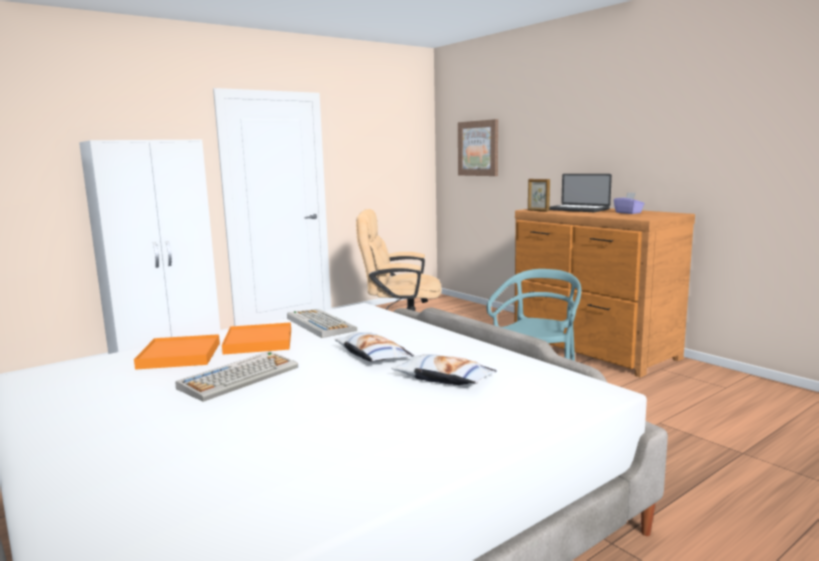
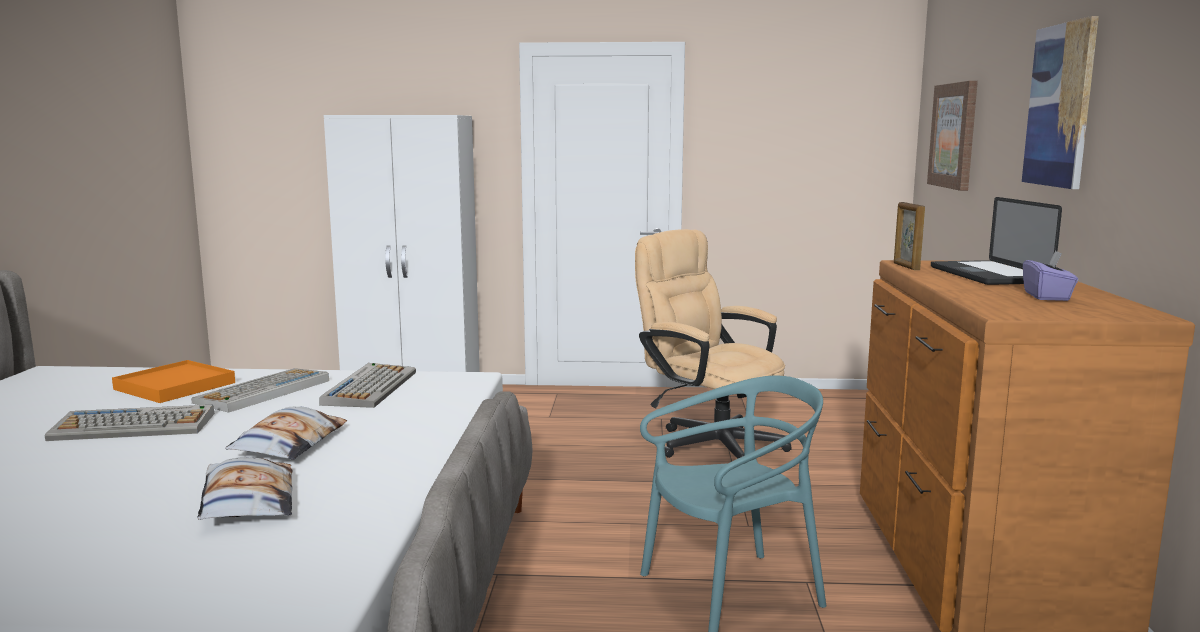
camera: 40 degrees right, 0 degrees up
orange tray [222,322,291,355] -> keyboard [191,368,329,413]
none -> picture [1022,16,1099,189]

